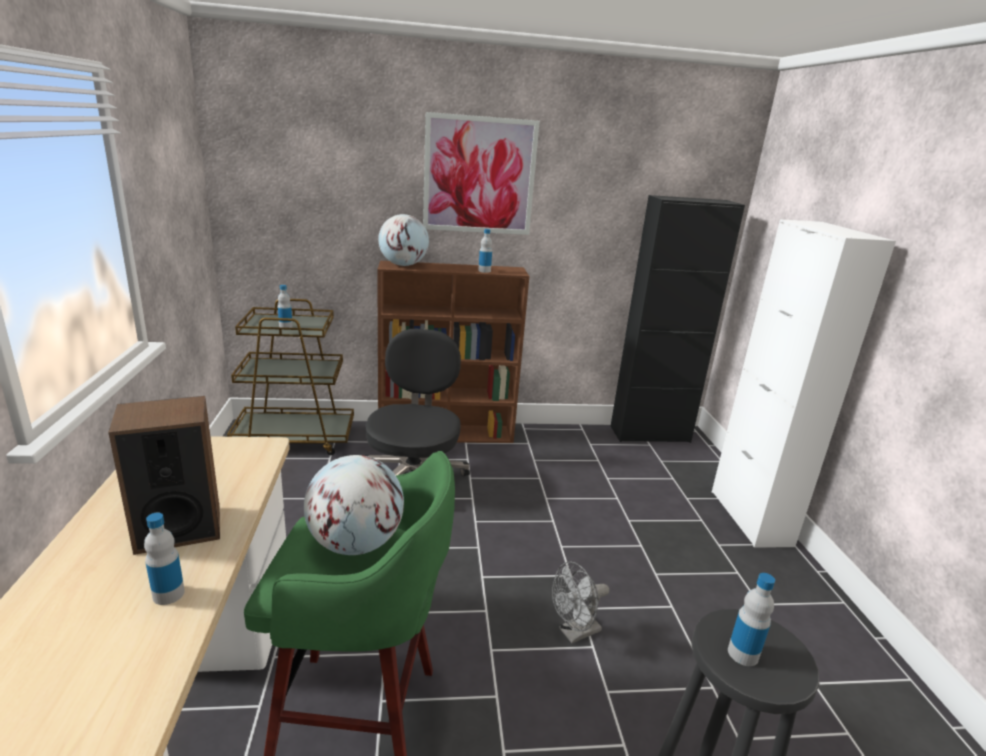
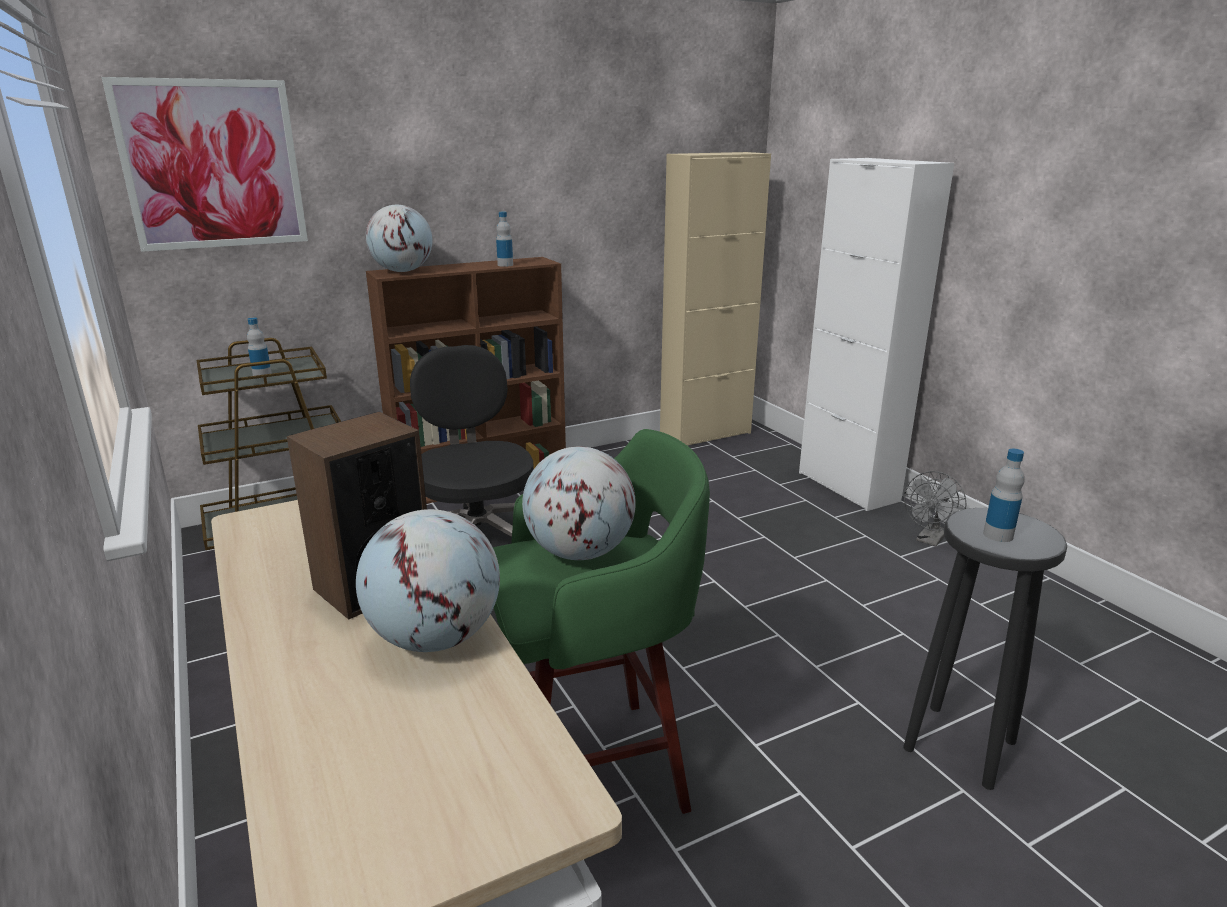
camera: 20 degrees left, 0 degrees up
bottle [144,513,185,605] -> globe [356,509,500,652]
picture [423,112,540,235] -> picture moved to [102,77,308,252]
grey fan [552,562,609,643] -> grey fan moved to [904,471,967,546]
black cabinet [611,195,745,443] -> beige cabinet [660,152,771,446]

